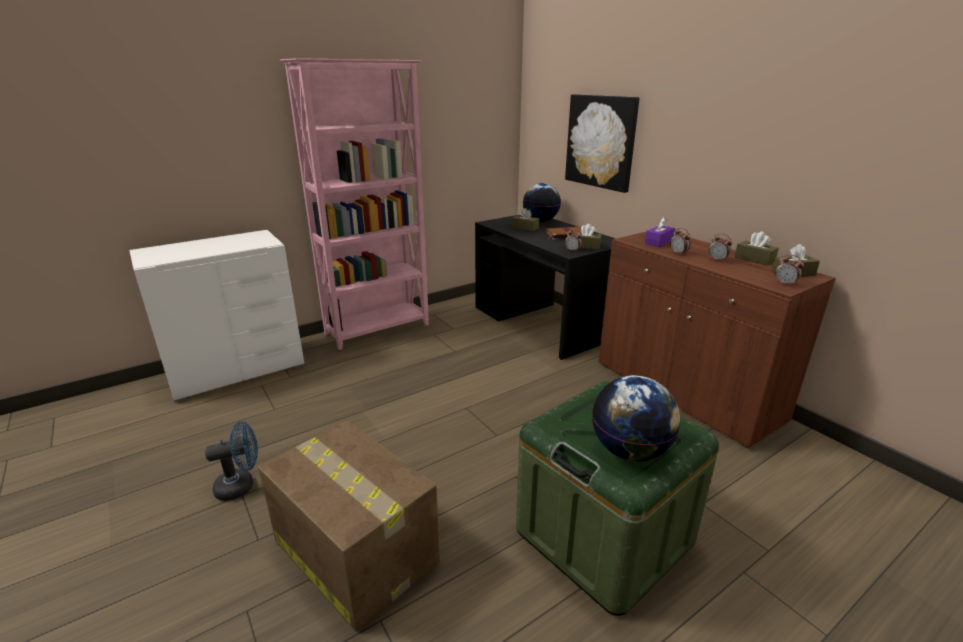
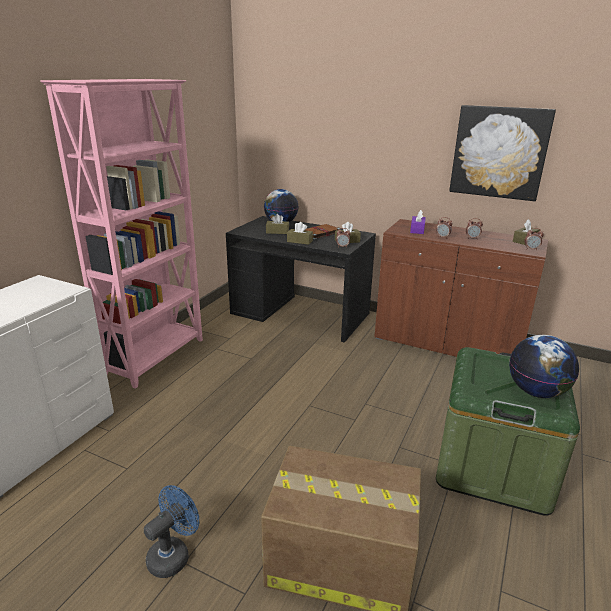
camera: 30 degrees left, 0 degrees up
picture [565,94,640,193] -> picture moved to [449,105,556,201]
brown tissue box [734,232,779,266] -> brown tissue box moved to [287,222,313,245]

